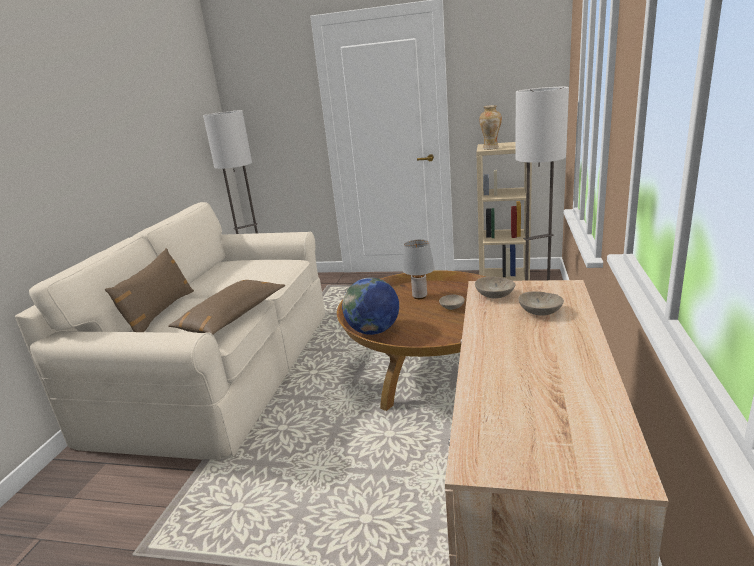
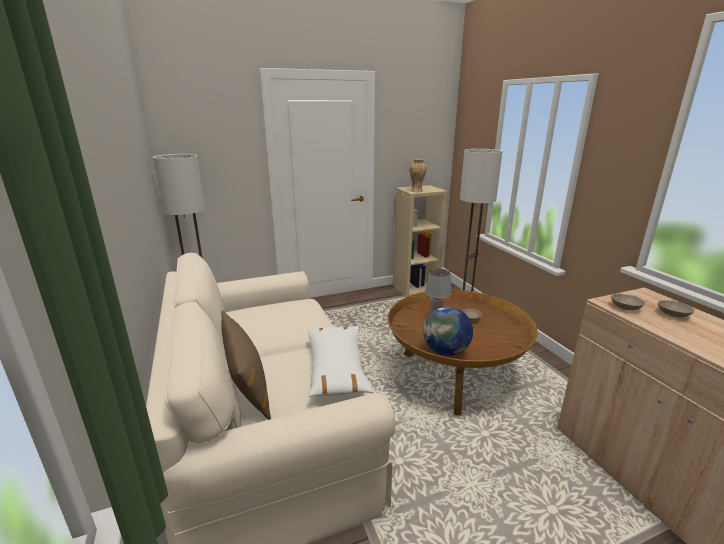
camera: 35 degrees left, 0 degrees up
brown pillow [168,280,285,335] -> white pillow [307,326,373,397]

